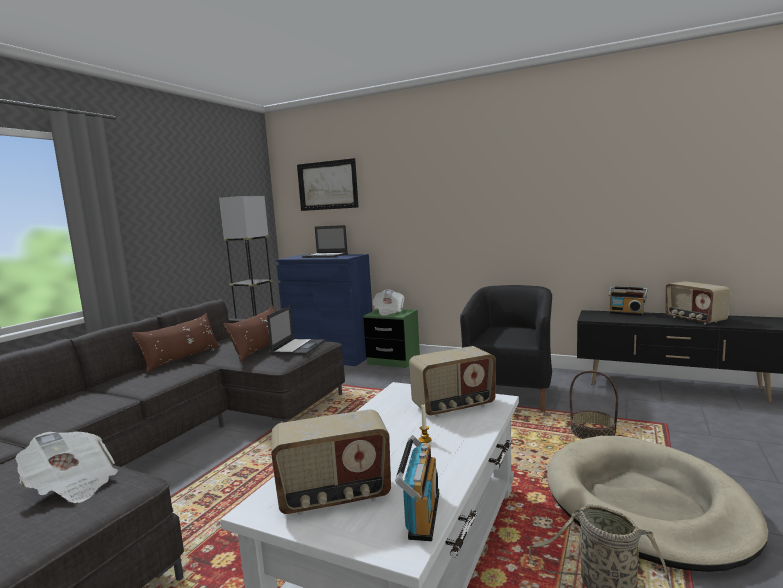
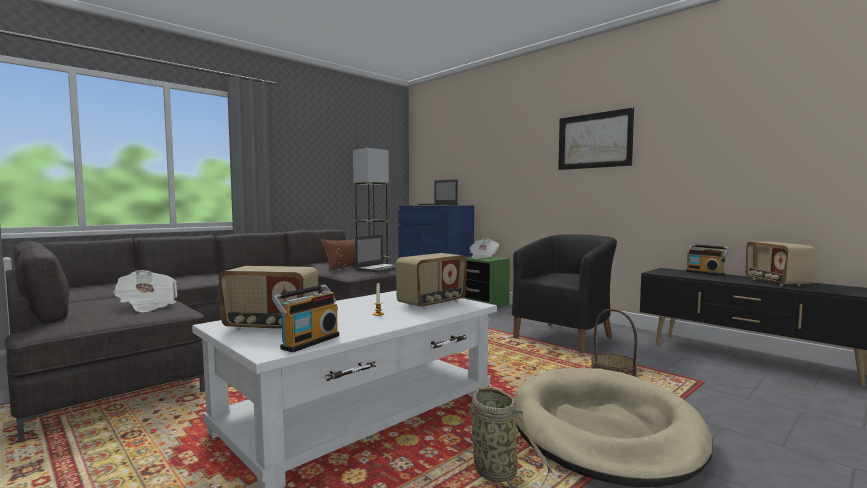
camera: 20 degrees right, 5 degrees down
brown pillow [131,313,220,373] -> none
picture [297,158,359,211] -> picture moved to [558,108,634,170]
radio [409,346,496,417] -> radio turned 45 degrees counterclockwise [396,253,467,309]

